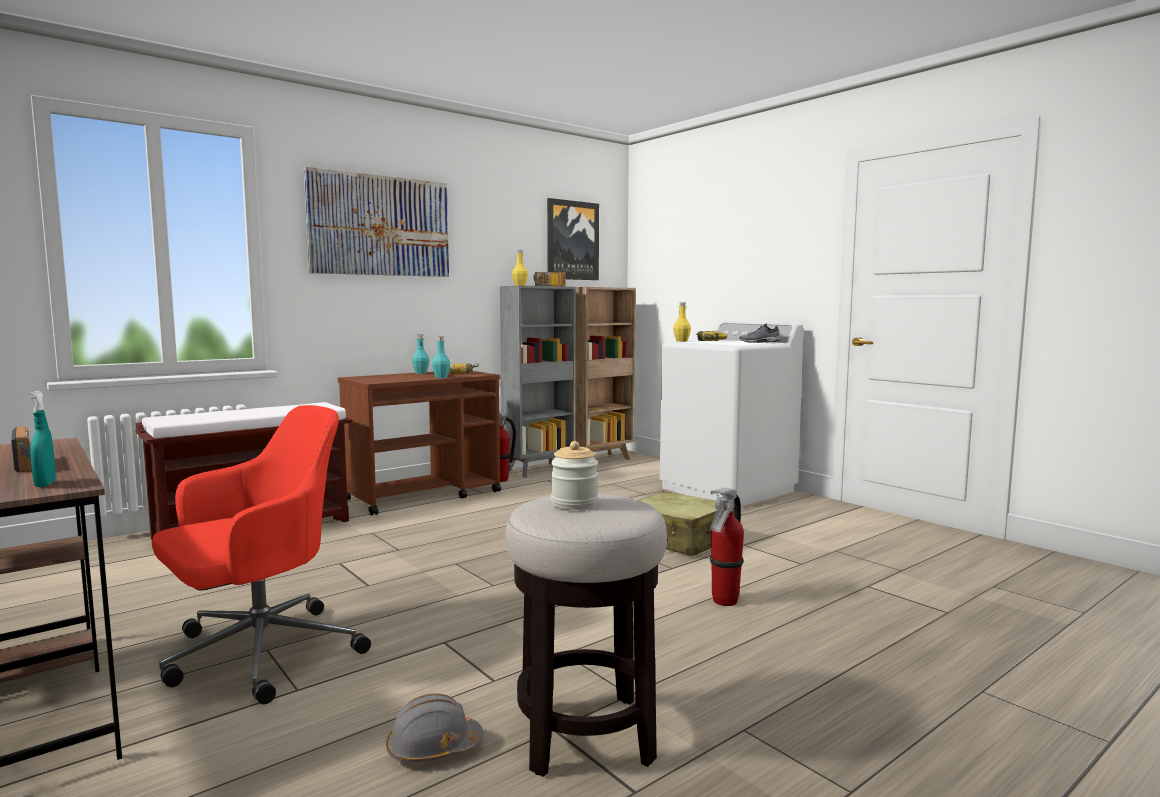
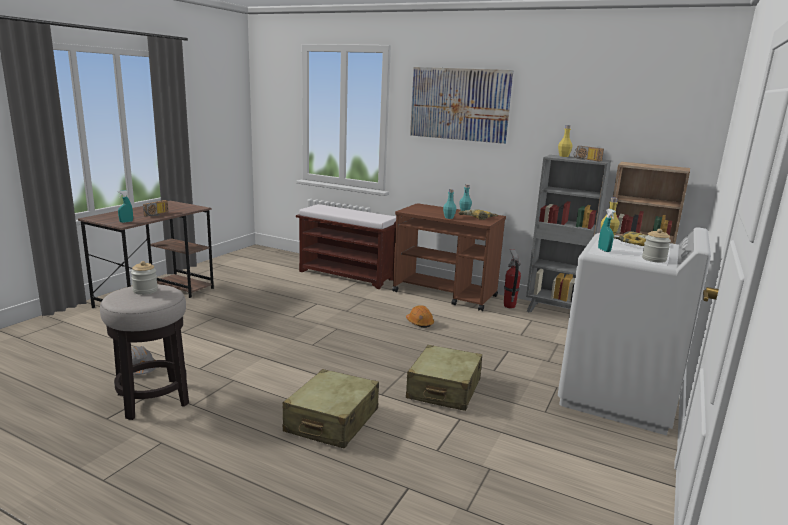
camera: 65 degrees right, 10 degrees up
red office chair [152,405,371,704] -> none
picture [547,198,599,280] -> none
fire extinguisher [710,488,744,606] -> beige suitcase [283,369,379,448]
grey shoe [739,323,781,343] -> jar [642,229,671,262]
none -> orange hard hat [406,305,434,328]
none -> turquoise spray bottle [598,209,616,252]

